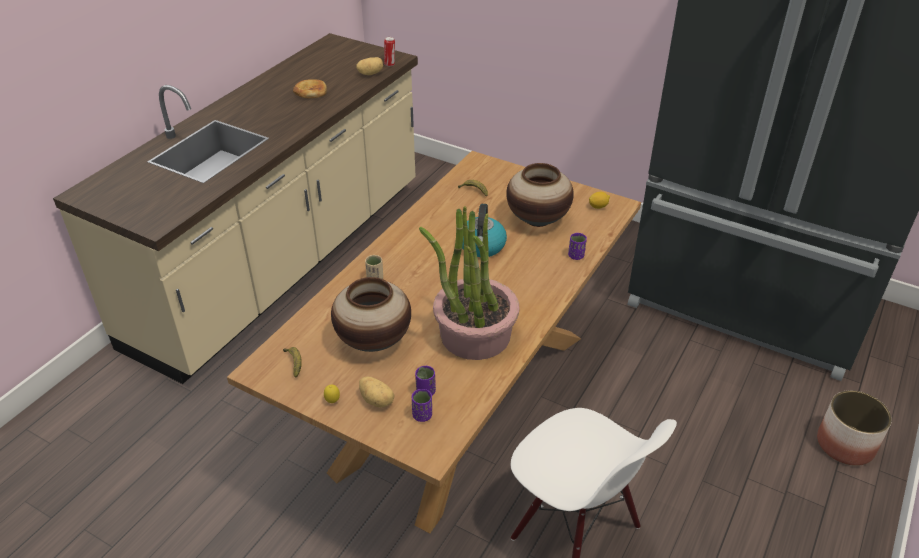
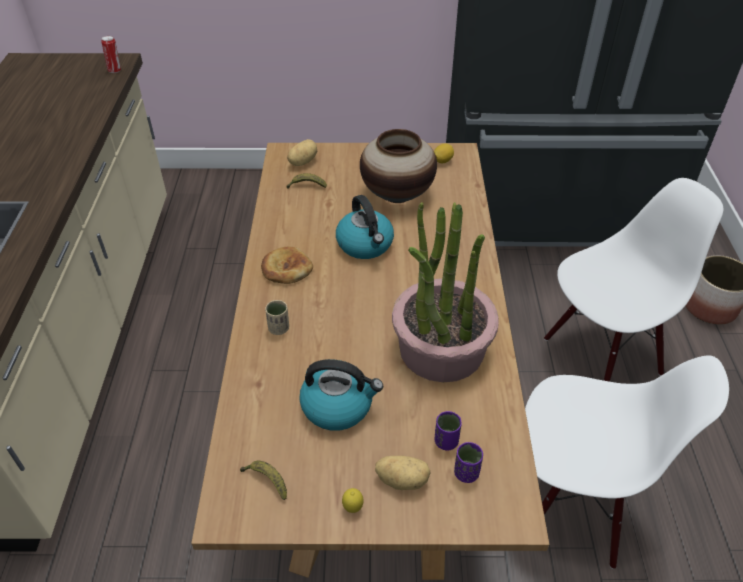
camera: 30 degrees left, 5 degrees up
bread [293,79,327,98] -> bread moved to [261,247,313,284]
vase [331,277,411,352] -> kettle [299,359,383,431]
potato [356,57,383,75] -> potato moved to [287,139,317,166]
purple cup [568,233,587,260] -> none
none -> white chair [544,178,723,382]

